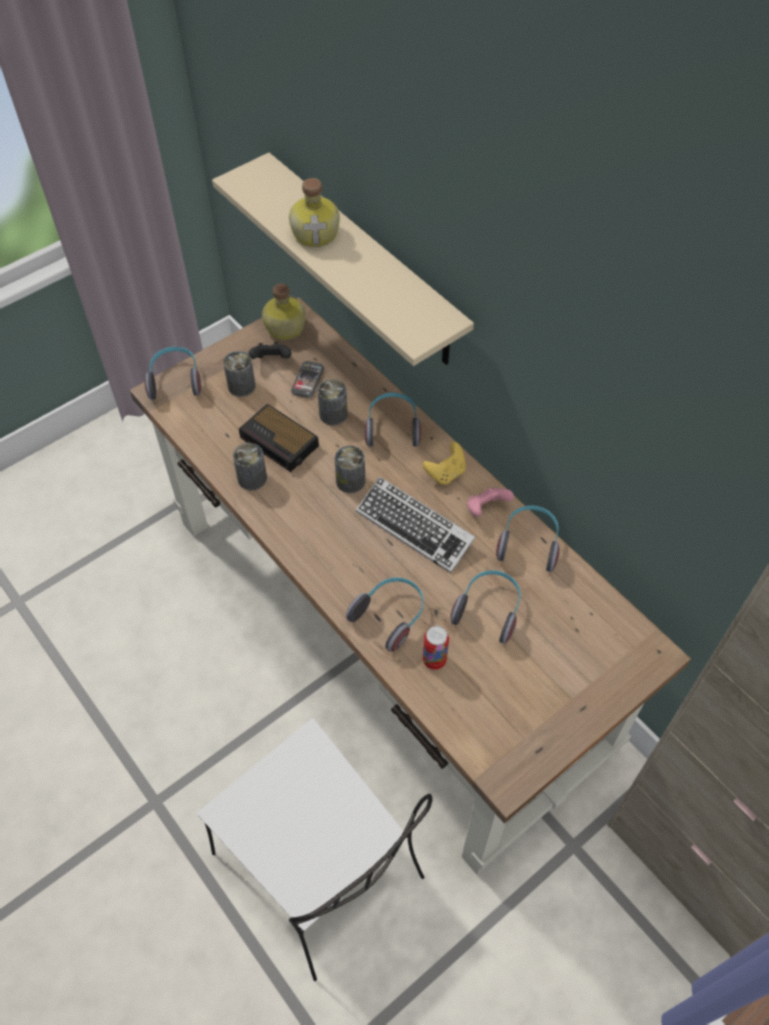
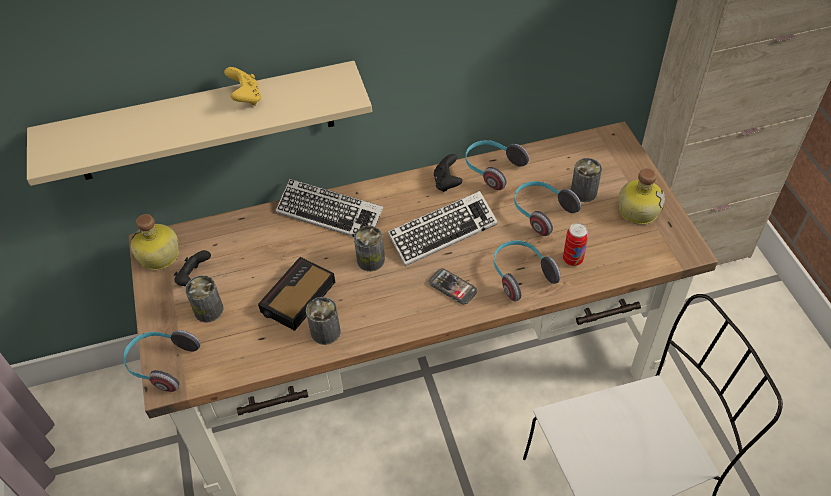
camera: 65 degrees left, 5 degrees down
alarm clock [239,404,319,472] -> alarm clock turned 150 degrees clockwise [258,257,335,331]
bottle [289,178,340,247] -> bottle moved to [618,168,665,225]
phone [291,361,324,398] -> phone moved to [429,268,477,305]
can [317,379,347,426] -> can moved to [571,158,602,202]
headphones [364,392,422,447] -> keyboard [276,179,384,237]
yellow game controller [423,442,466,485] -> yellow game controller moved to [224,67,262,106]
pink game controller [467,488,514,517] -> black game controller [434,154,462,192]

